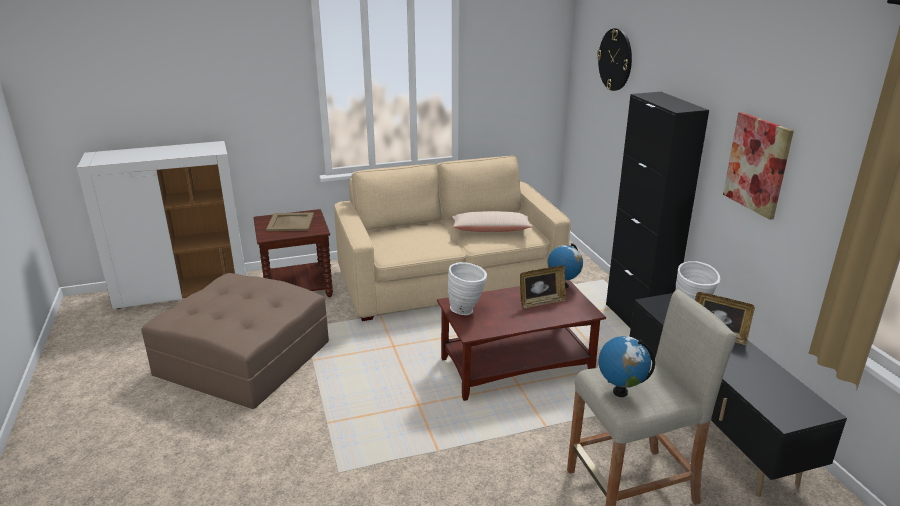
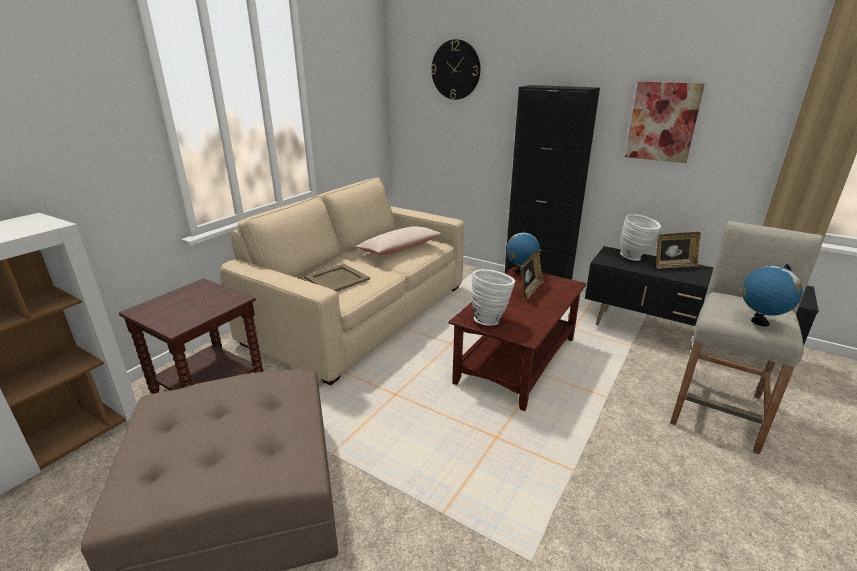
camera: 40 degrees left, 0 degrees up
beige tray [266,212,314,231] -> beige tray moved to [304,263,370,292]

